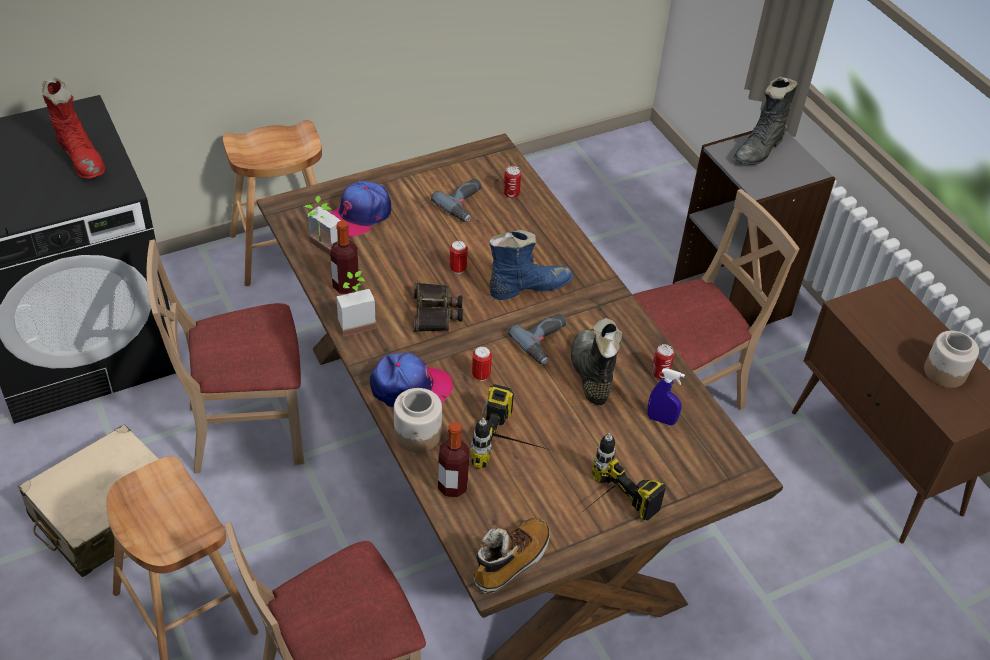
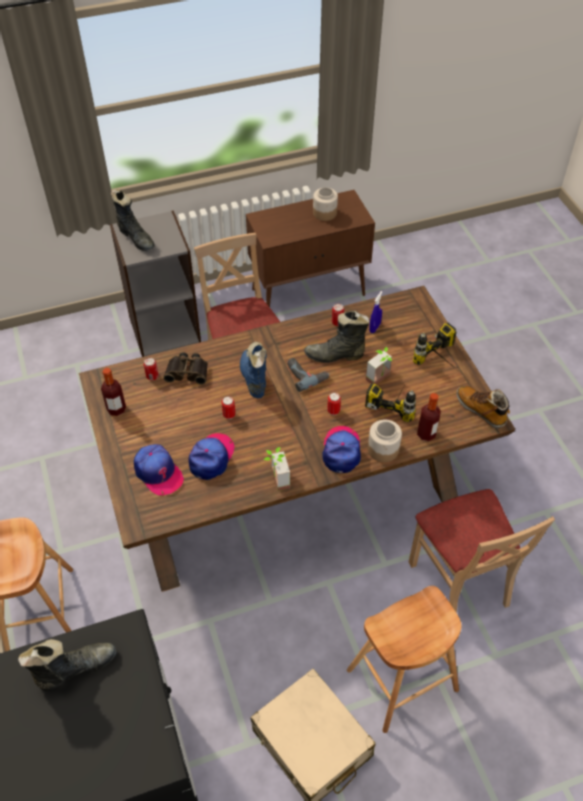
camera: 80 degrees left, 5 degrees up
red boot [42,78,105,179] -> black boot [18,639,117,691]
beige chair [147,239,304,474] -> none
potted plant [304,196,341,255] -> potted plant moved to [366,347,392,384]
bottle [330,220,359,294] -> bottle moved to [101,368,126,416]
binoculars [413,282,463,332] -> binoculars moved to [163,352,208,385]
power drill [431,178,482,222] -> none
none -> cap [188,433,234,480]

